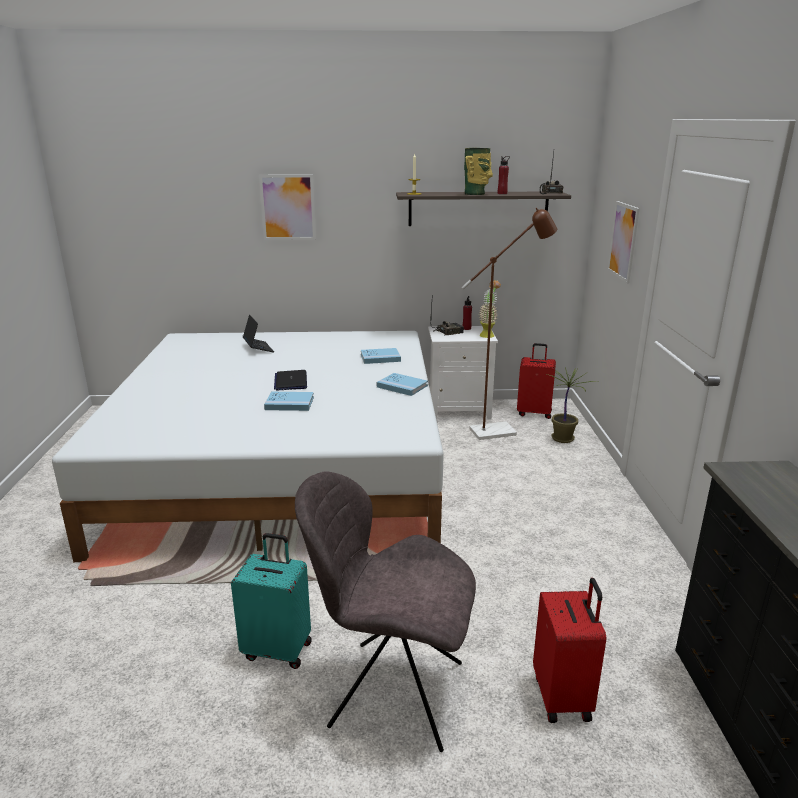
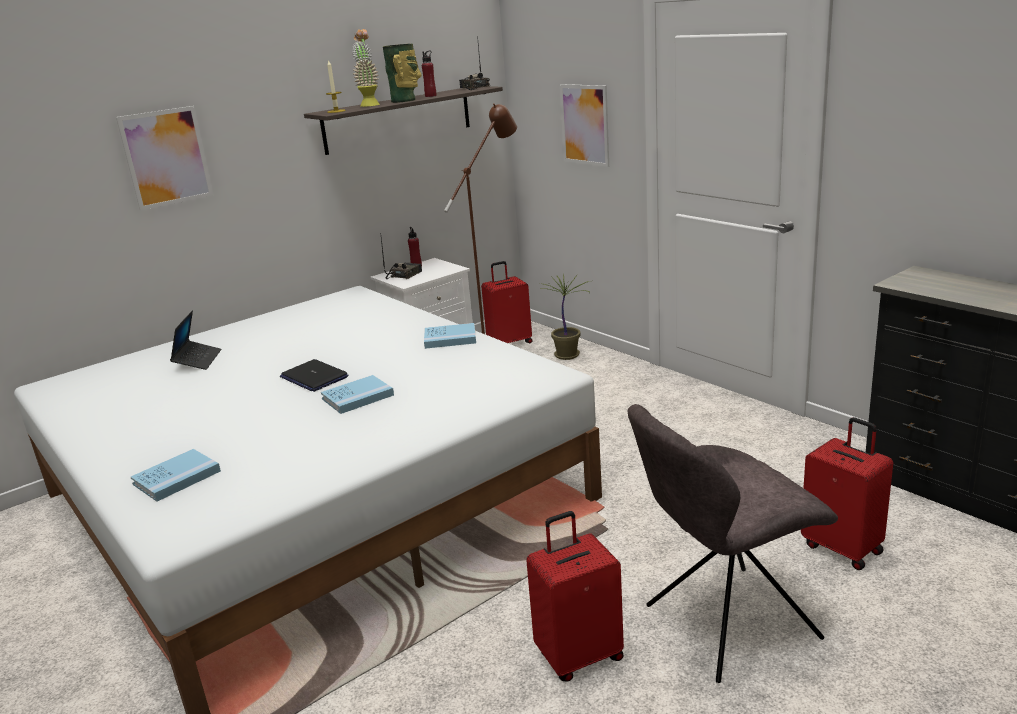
camera: 35 degrees left, 0 degrees up
turquoise suitcase [231,533,312,669] -> red suitcase [526,511,624,682]
laptop [243,314,274,352] -> laptop turned 60 degrees clockwise [170,311,221,370]
blue book [361,348,401,364] -> blue book moved to [131,449,221,501]
potted plant [479,280,501,338] -> potted plant moved to [352,29,380,107]

